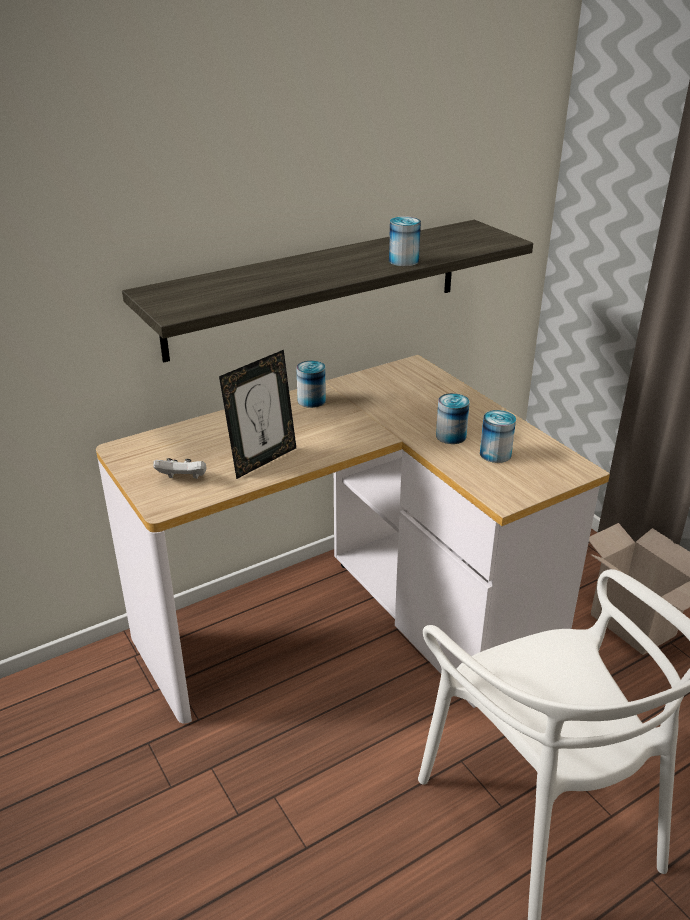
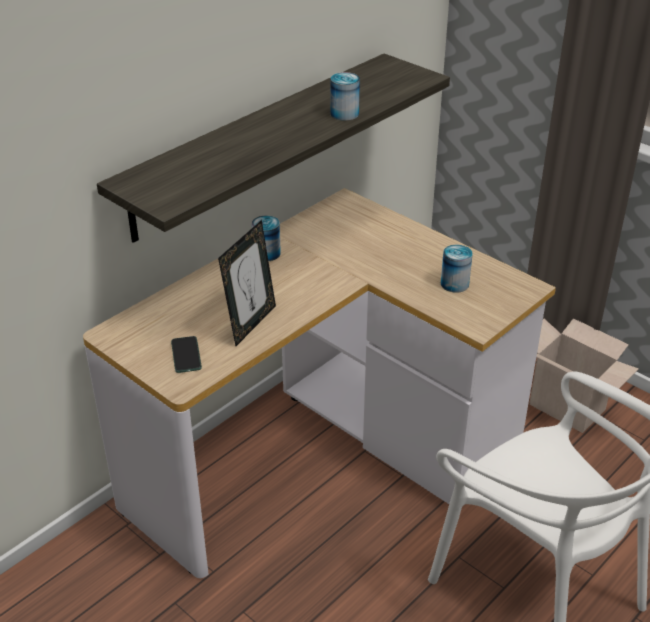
camera: 15 degrees left, 5 degrees up
white game controller [153,458,206,479] -> phone [171,336,202,373]
can [436,393,470,444] -> none

